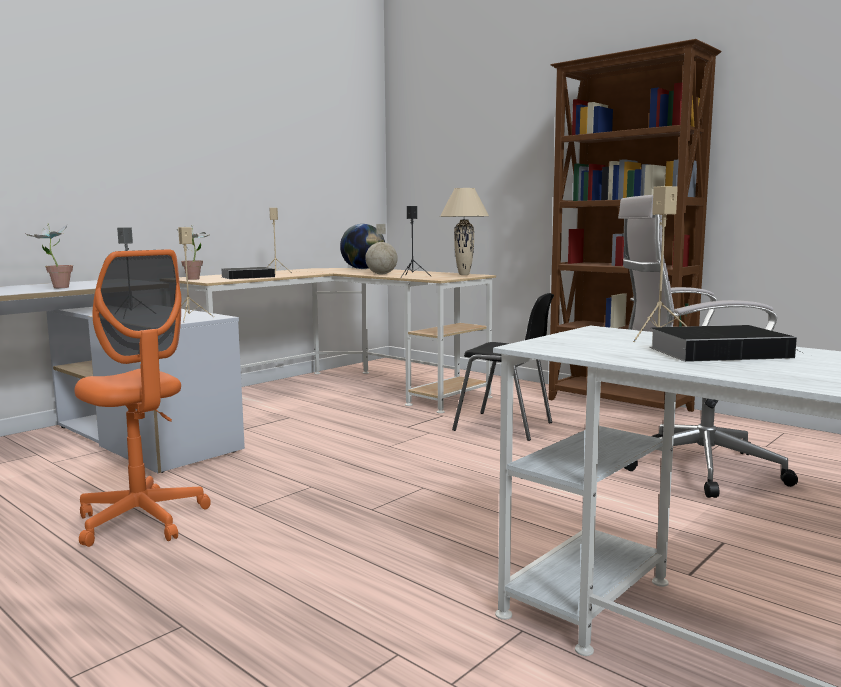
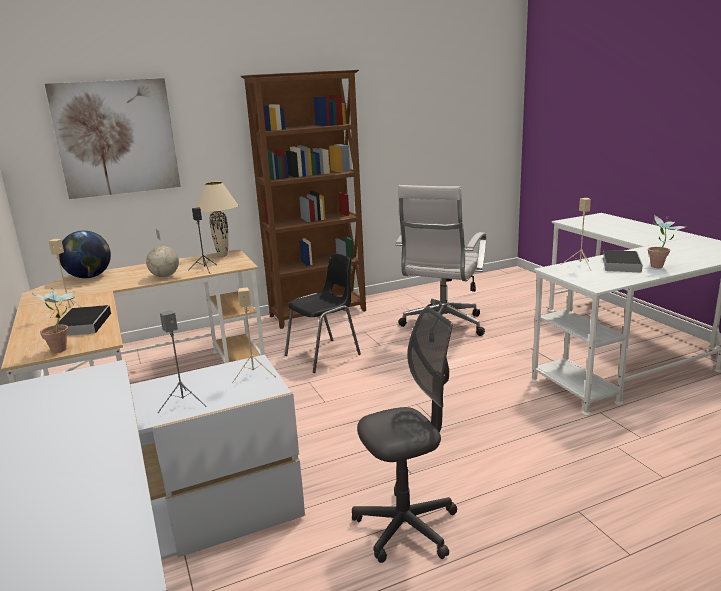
camera: 65 degrees left, 10 degrees up
potted plant [26,223,73,288] -> potted plant moved to [648,215,687,268]
orange office chair [74,249,211,547] -> grey office chair [352,307,457,563]
none -> picture [45,78,181,199]

